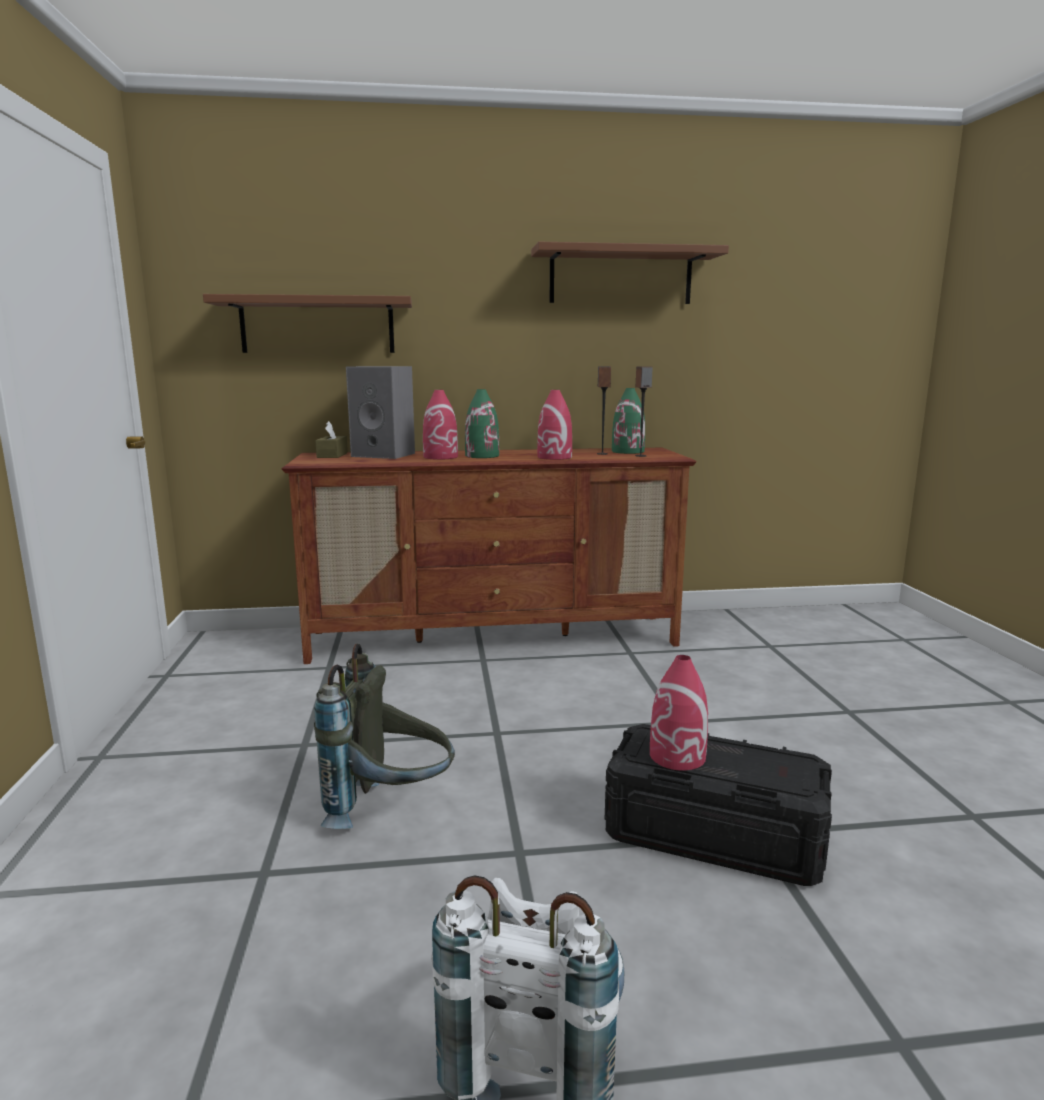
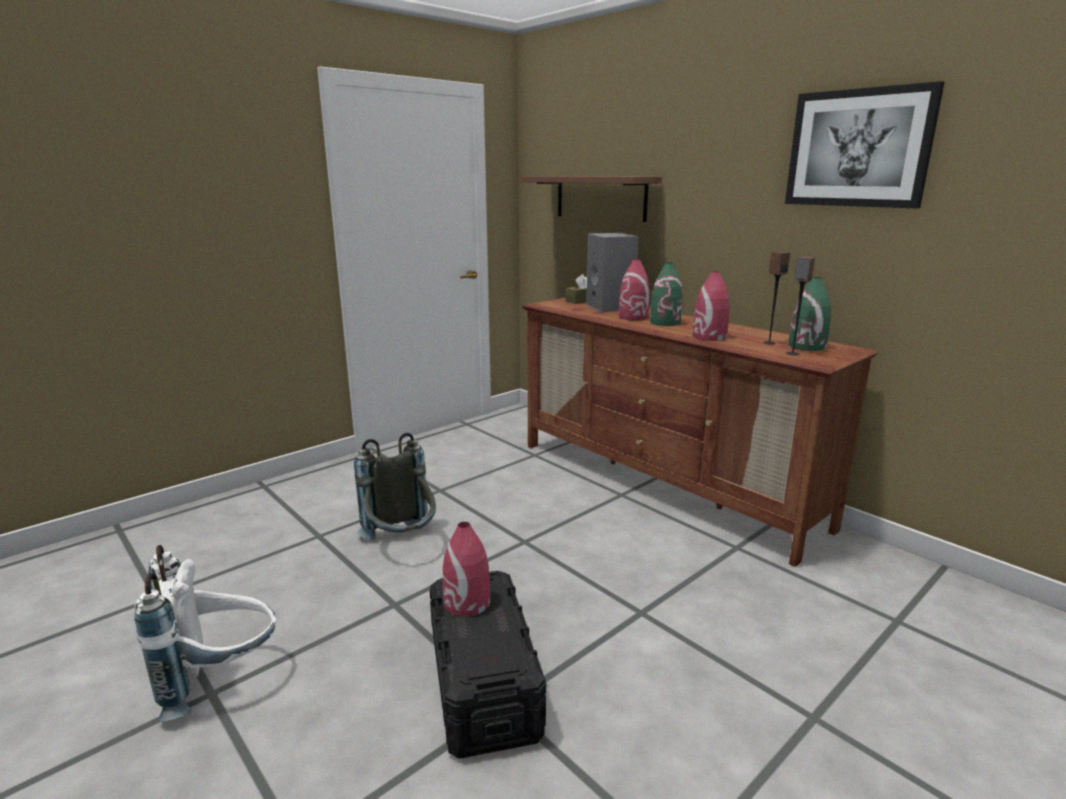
camera: 55 degrees right, 5 degrees up
brown shelf [531,242,729,304] -> picture [785,81,944,209]

